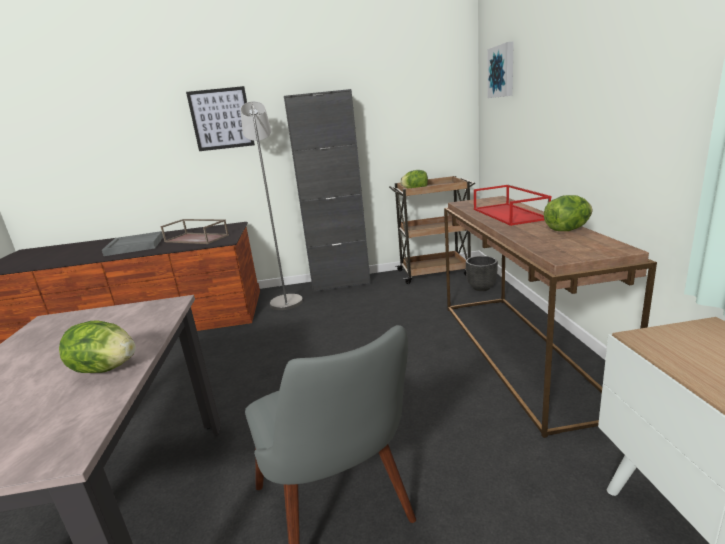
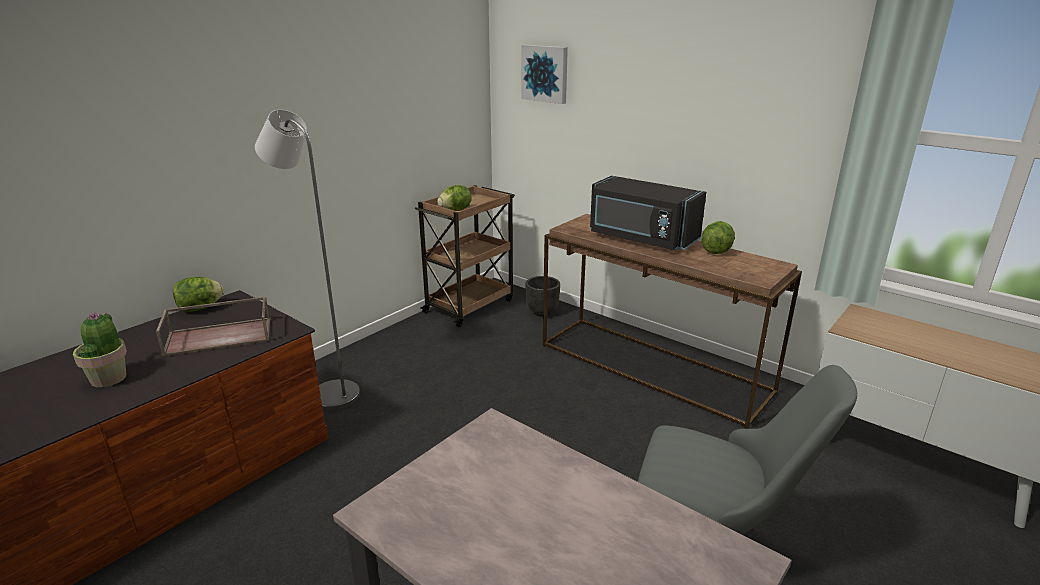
camera: 45 degrees left, 5 degrees up
lettuce [59,320,136,373] -> lettuce moved to [173,277,224,312]
grey tray [102,231,163,256] -> potted plant [73,311,127,387]
picture [186,86,255,151] -> none
black cabinet [284,89,371,293] -> none
red tray [474,185,551,226] -> black microwave [590,176,706,250]

